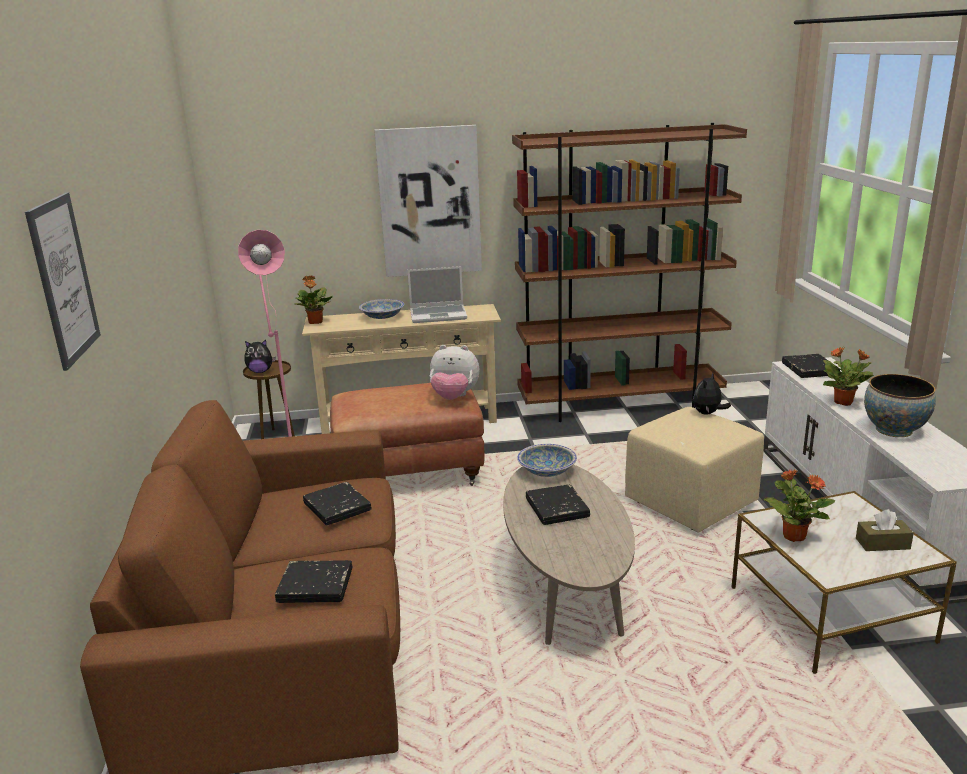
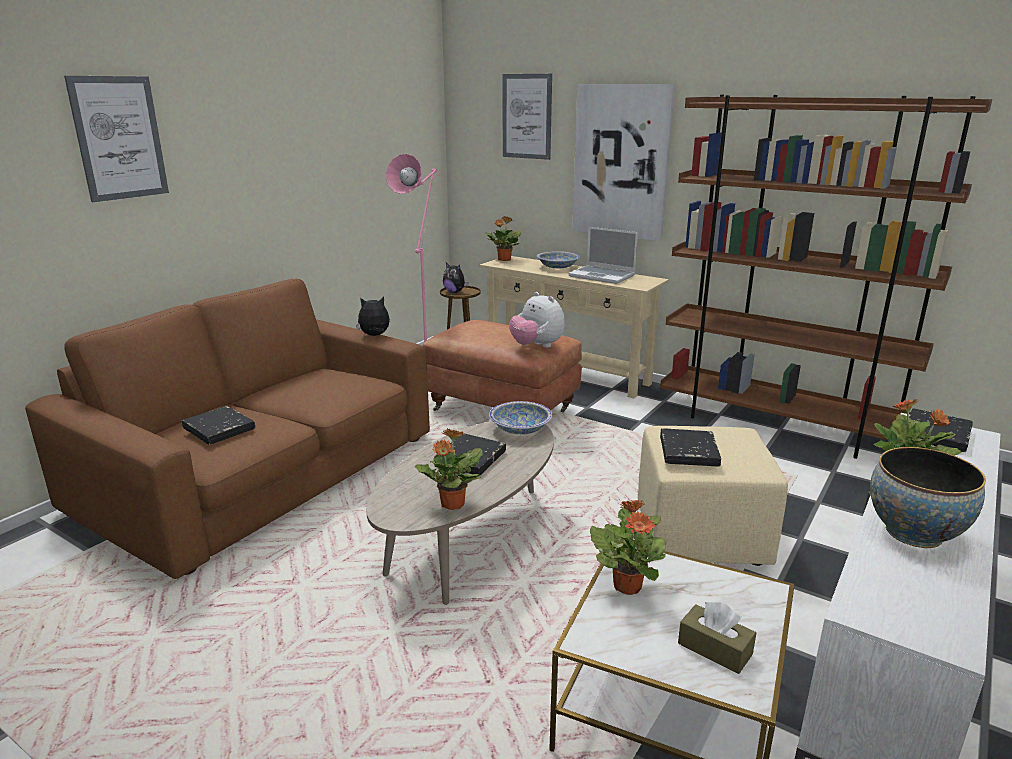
camera: 40 degrees right, 0 degrees up
black book [303,482,372,525] -> black book moved to [660,428,721,466]
plush toy [693,373,731,415] -> plush toy moved to [356,297,390,336]
none -> potted plant [415,428,482,510]
none -> picture [503,74,552,160]

